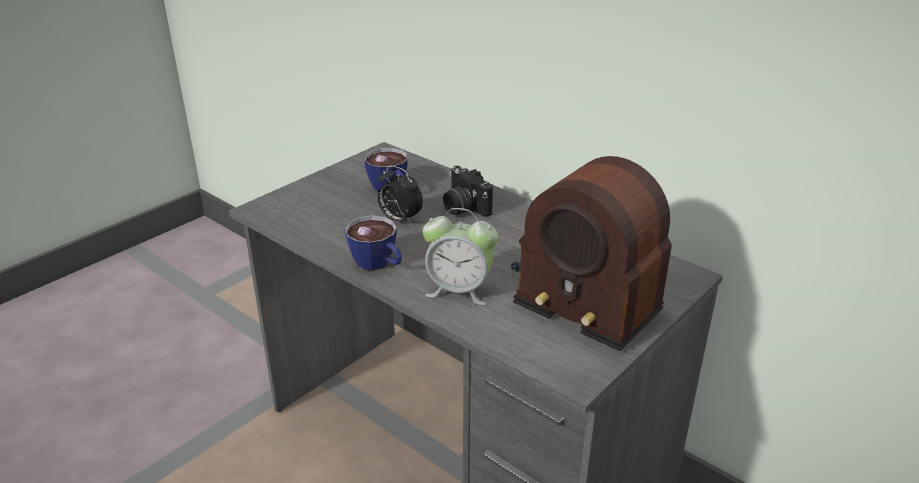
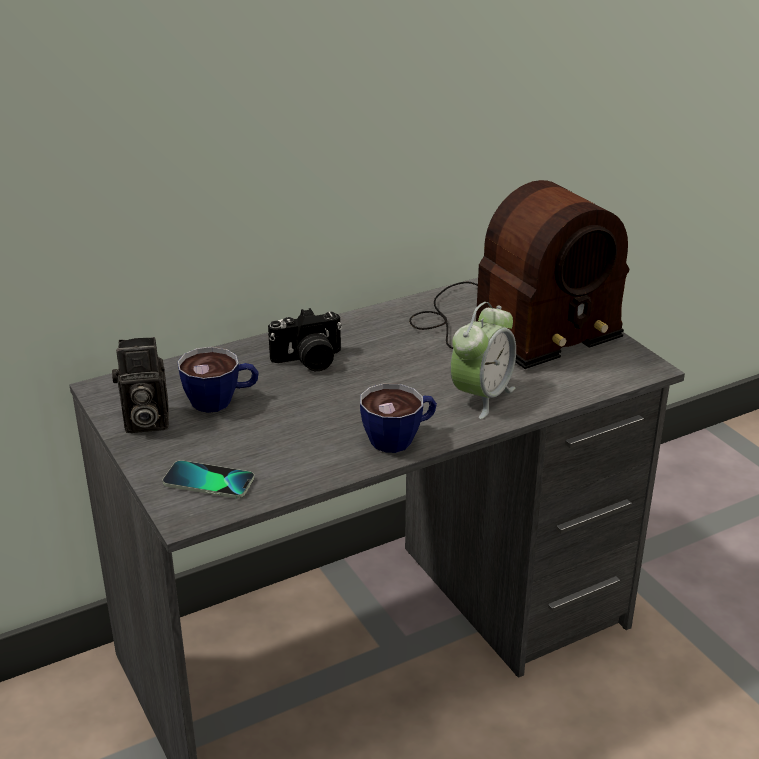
camera: 70 degrees left, 0 degrees up
alarm clock [378,166,423,225] -> none
none -> camera [112,337,169,433]
none -> phone [163,460,254,498]

